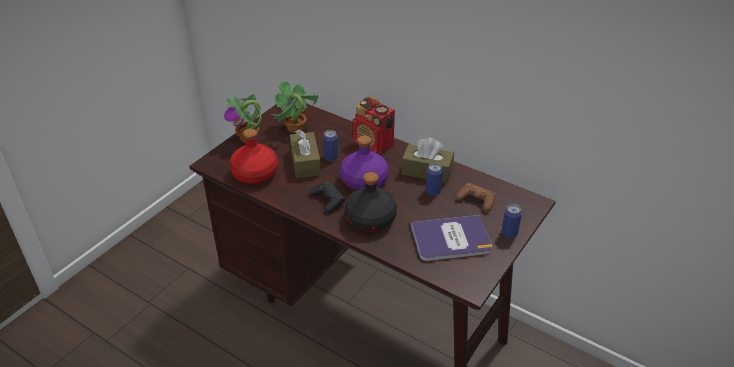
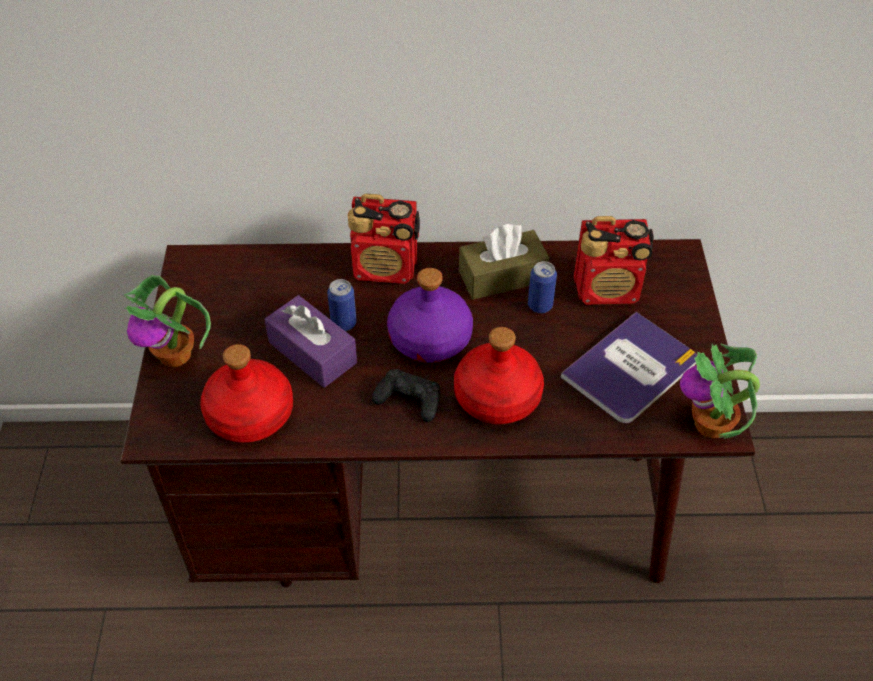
camera: 35 degrees left, 10 degrees up
potted plant [270,81,318,133] -> potted plant moved to [680,344,760,439]
brown tissue box [290,130,321,178] -> purple tissue box [264,295,357,388]
black bottle [345,172,397,232] -> red bottle [454,327,544,424]
brown game controller [456,183,496,212] -> radio [574,216,654,305]
can [502,204,522,238] -> none

